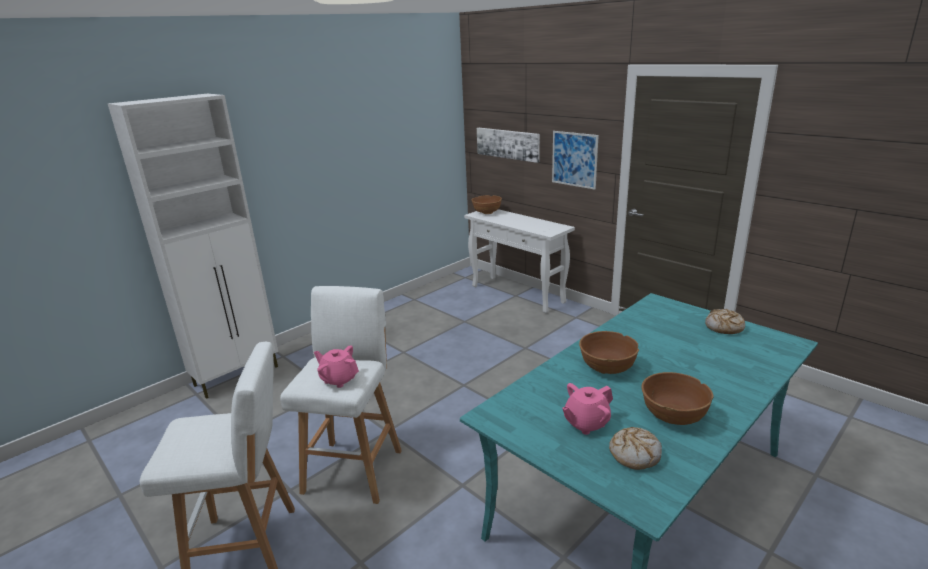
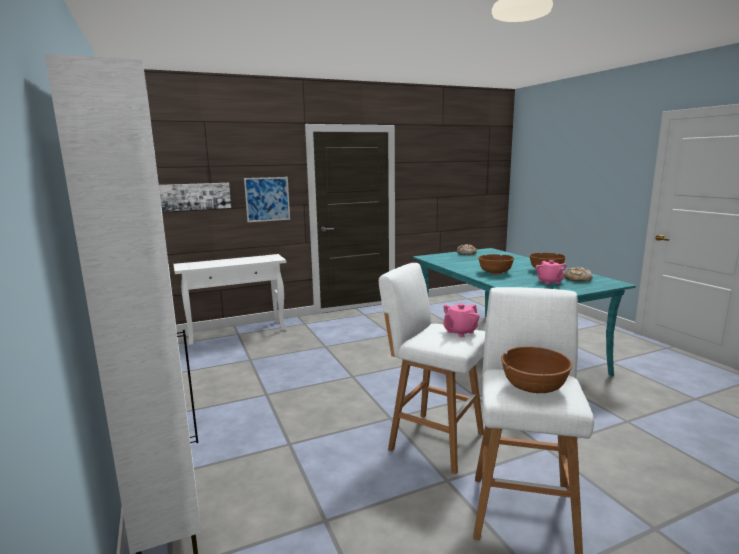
camera: 70 degrees left, 10 degrees down
brown bowl [471,195,502,214] -> brown bowl moved to [501,346,573,393]

